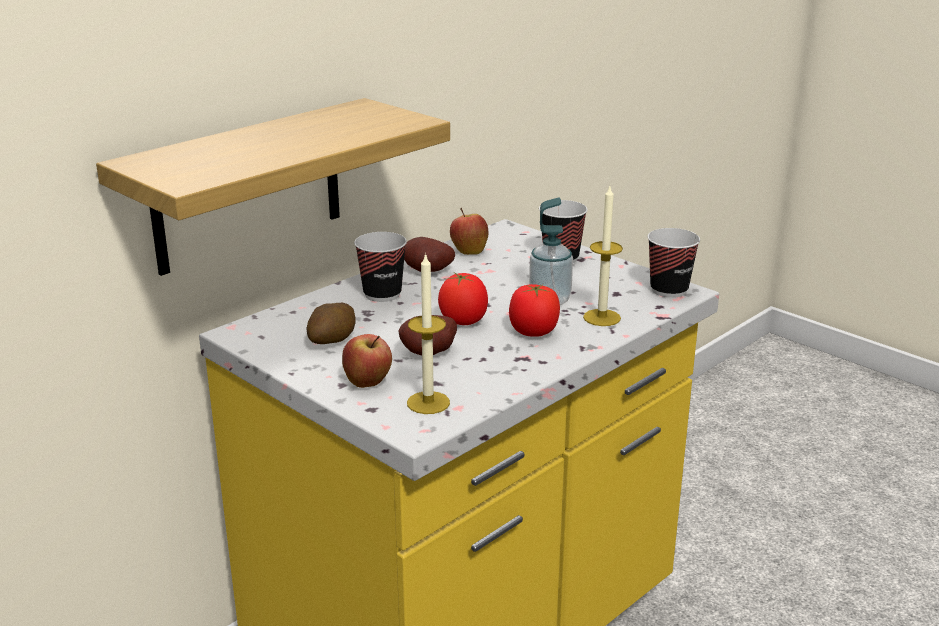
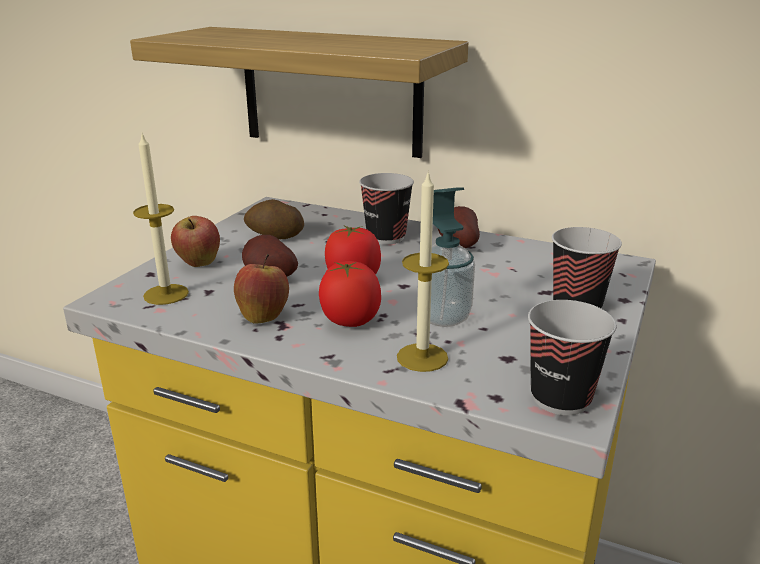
camera: 70 degrees right, 0 degrees up
apple [450,207,488,255] -> apple moved to [234,254,289,324]

